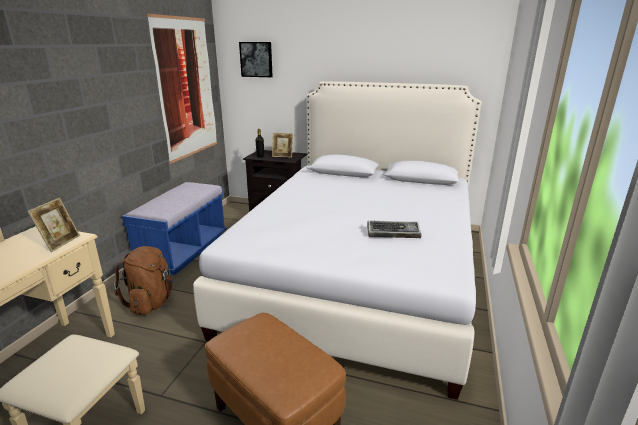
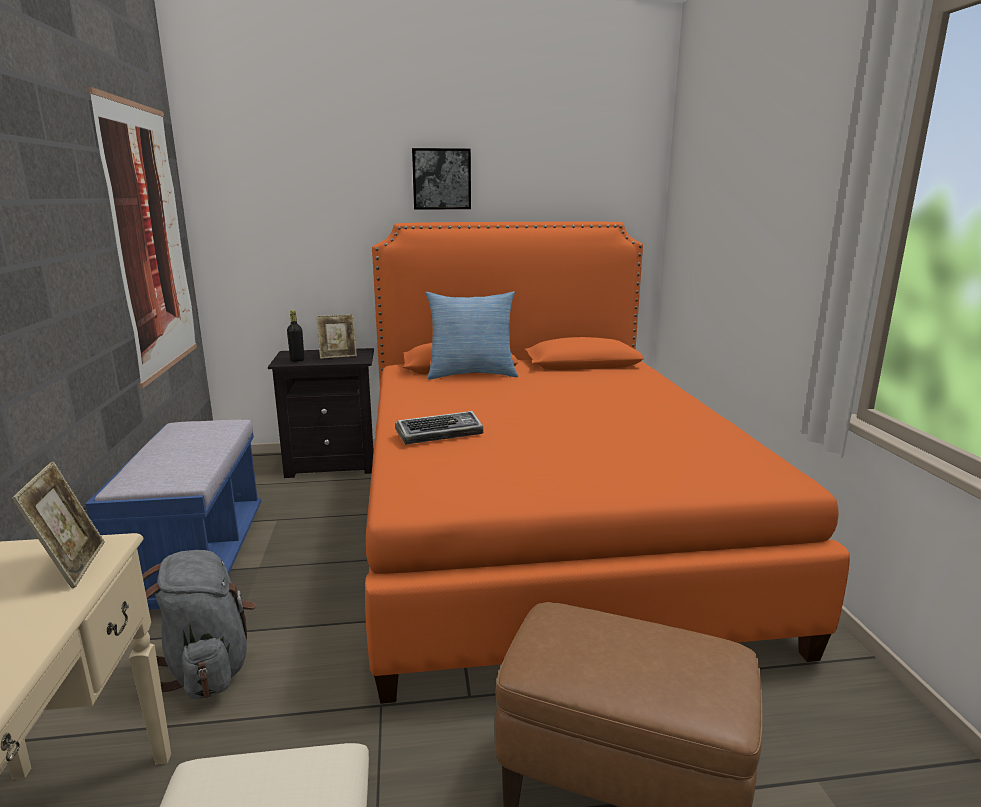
camera: 25 degrees left, 5 degrees down
brown backpack [114,246,173,315] -> grey backpack [131,550,256,699]
white bed [193,81,482,400] -> orange bed [365,221,850,704]
picture [239,42,273,77] -> picture moved to [412,148,471,209]
keyboard [367,220,422,238] -> keyboard moved to [395,411,483,444]
none -> pillow [425,291,518,380]

